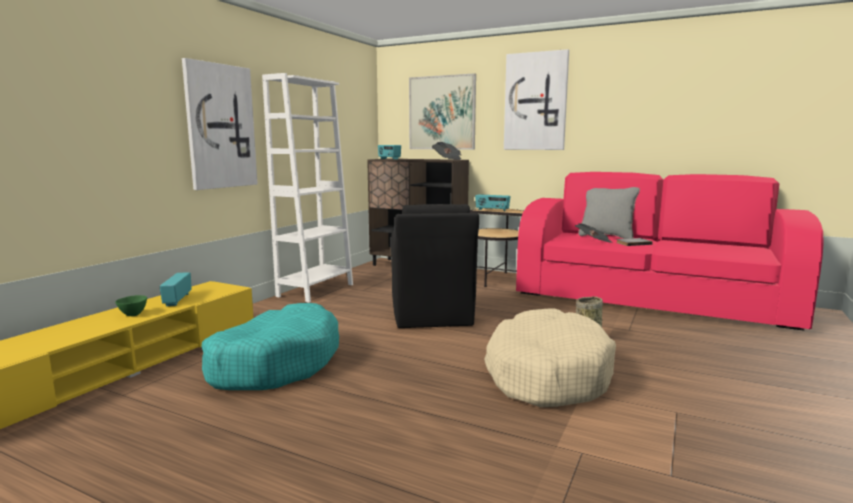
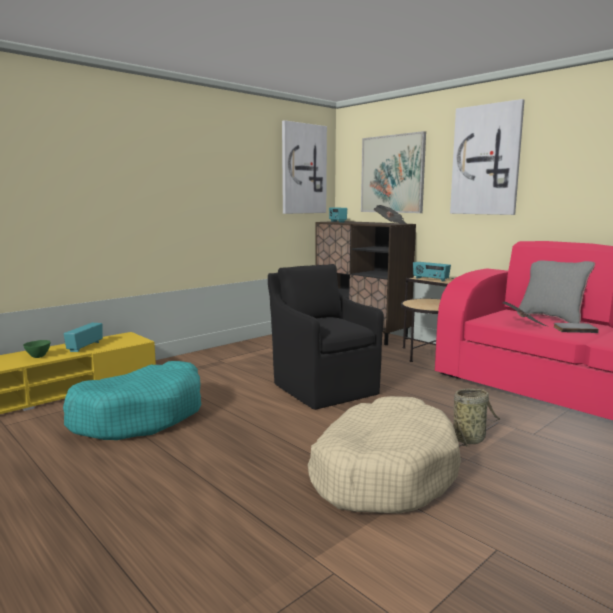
camera: 20 degrees right, 0 degrees up
picture [182,58,258,190] -> picture moved to [282,120,327,214]
white bookcase [262,73,353,303] -> none
black armchair [391,204,479,328] -> black armchair turned 135 degrees clockwise [268,264,384,410]

